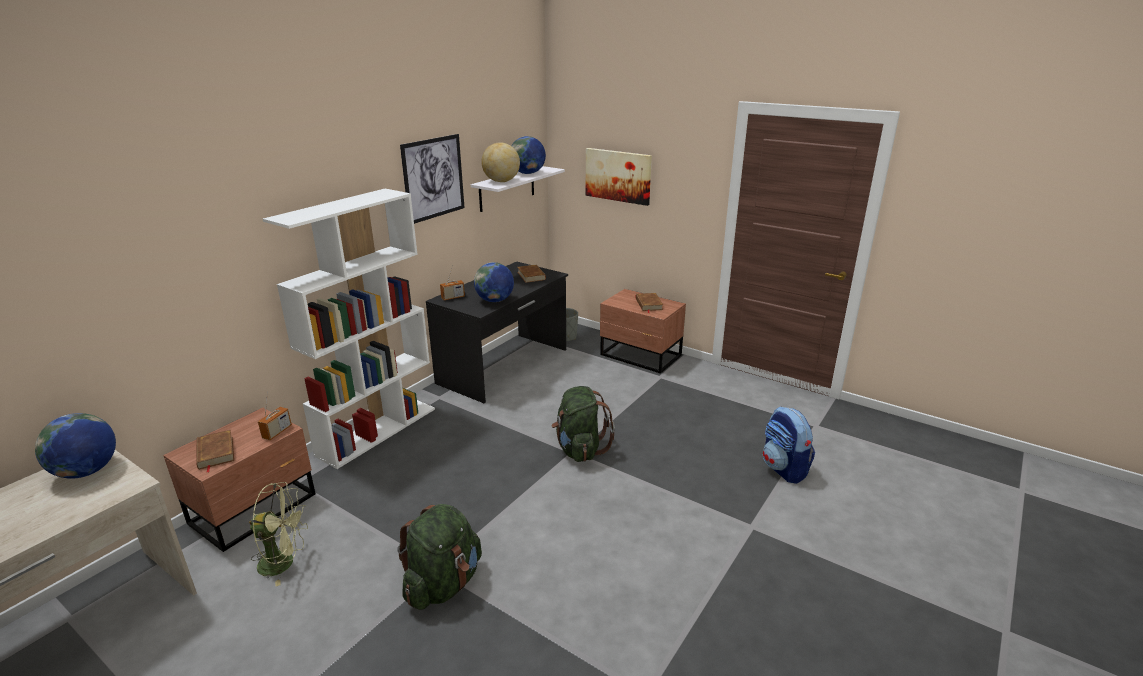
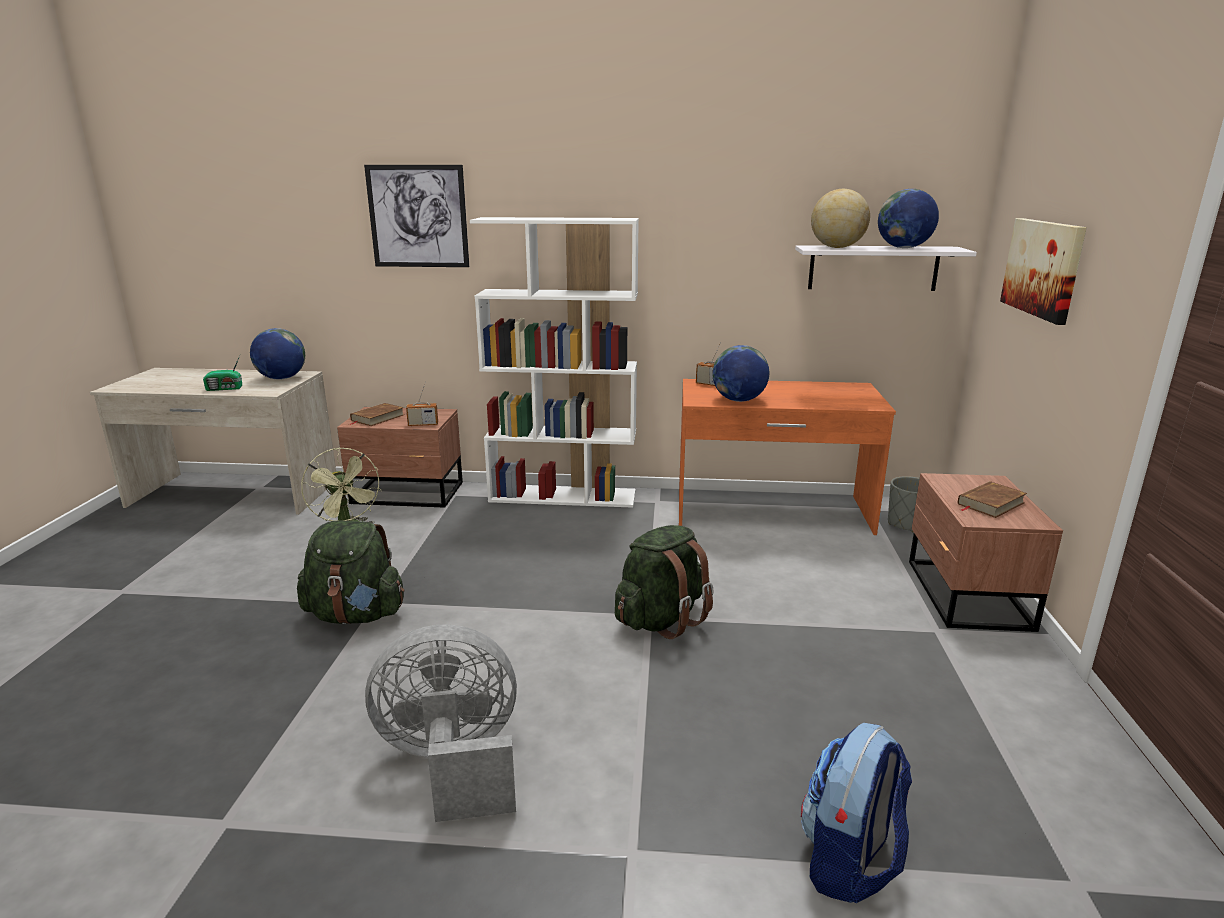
camera: 60 degrees right, 5 degrees down
picture [400,134,465,224] -> picture moved to [364,165,469,267]
black desk [426,262,568,403] -> orange desk [679,379,896,535]
brown book [517,265,546,283] -> none
none -> radio [203,355,242,391]
none -> grey fan [365,625,517,822]

